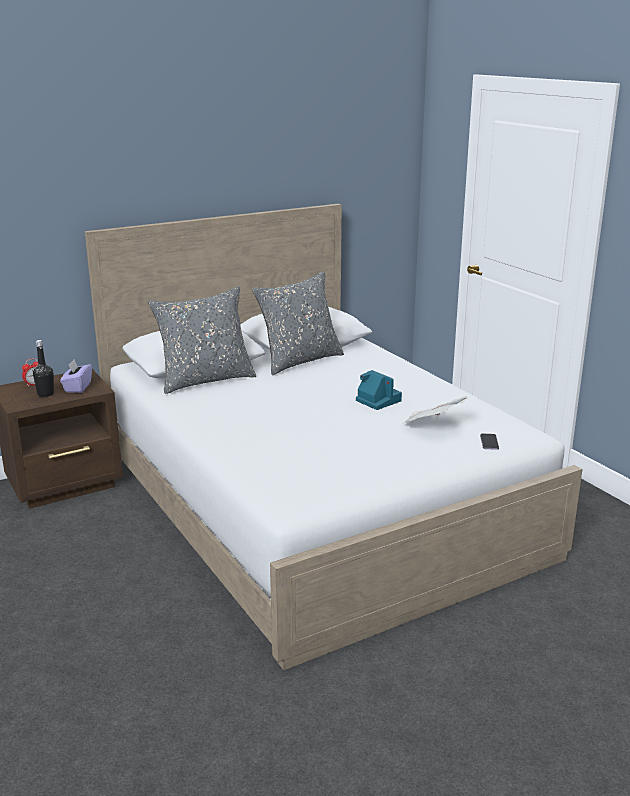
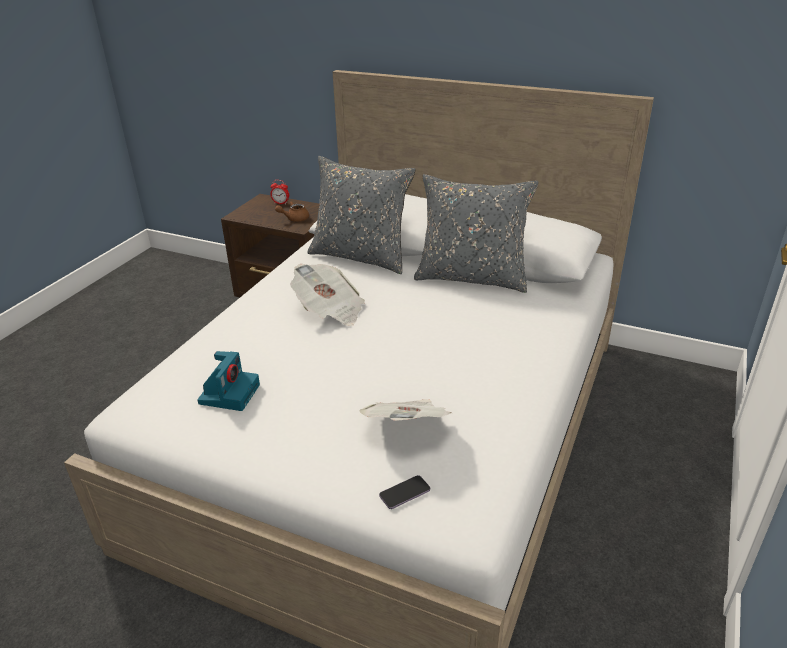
camera: 55 degrees right, 10 degrees up
black bottle [33,340,54,397] -> none
purple tissue box [60,359,92,393] -> brown teapot [275,201,309,222]
camera [356,370,402,410] -> camera moved to [197,351,260,411]
none -> newspaper [290,264,365,326]

